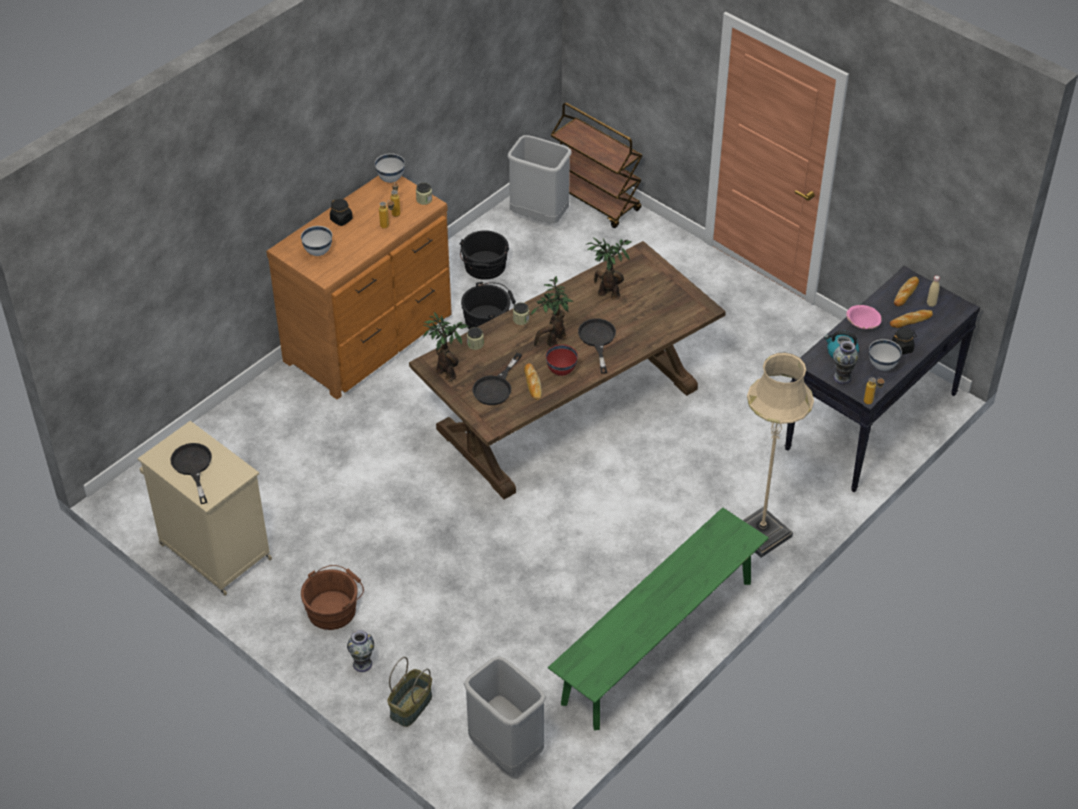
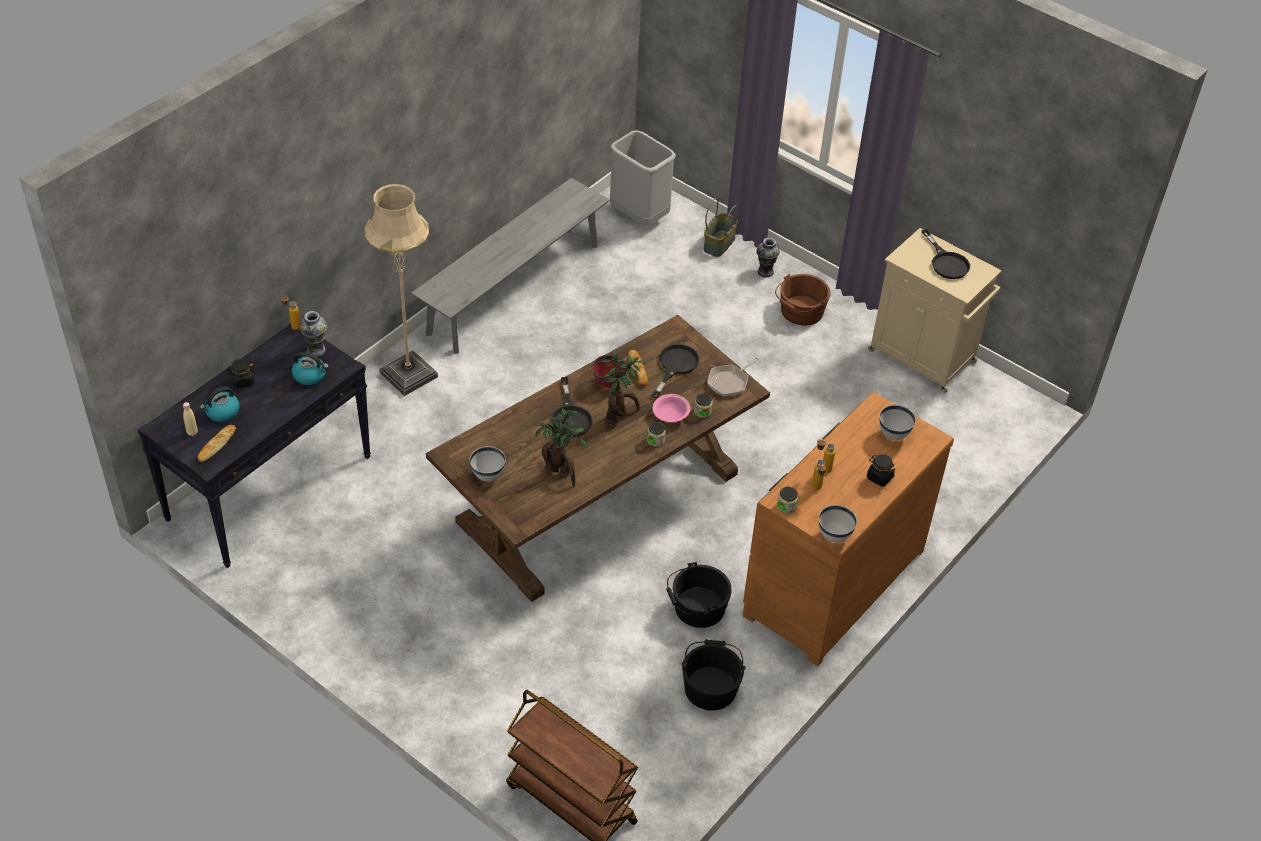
camera: 175 degrees right, 0 degrees up
potted plant [423,312,469,381] -> frying pan [707,357,758,396]
grey trash can [507,135,572,224] -> none
green bench [548,507,769,730] -> grey bench [411,178,610,354]
pink bowl [846,305,882,329] -> pink bowl moved to [652,394,691,422]
white bowl [869,339,902,371] -> white bowl moved to [470,446,506,482]
bread [890,310,933,328] -> kettle [200,386,240,422]

